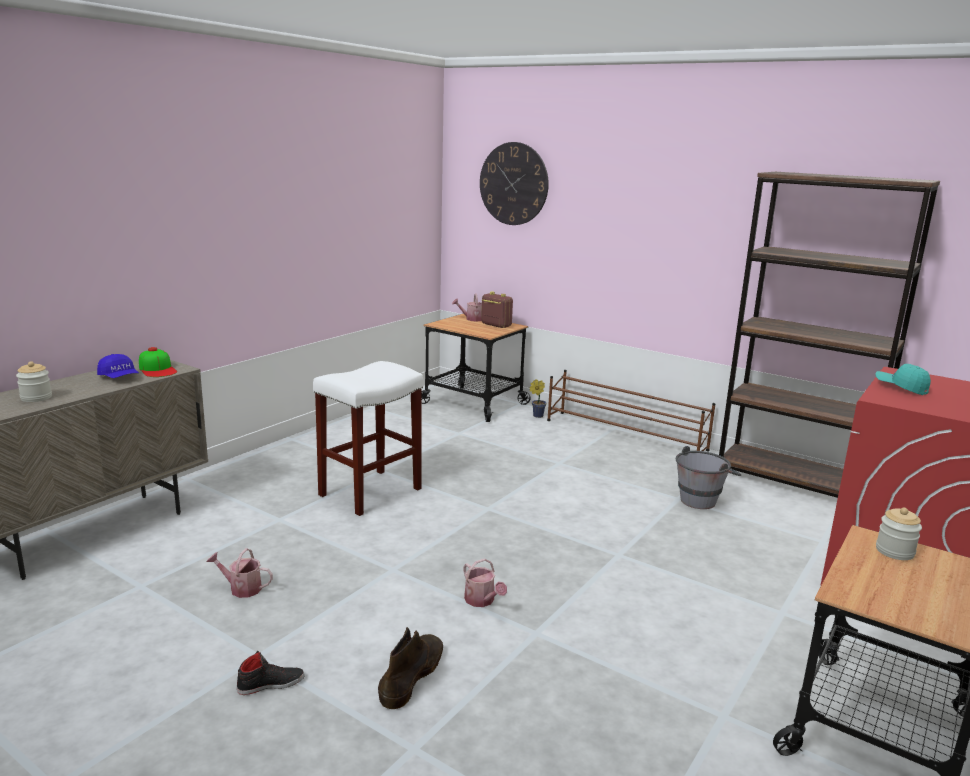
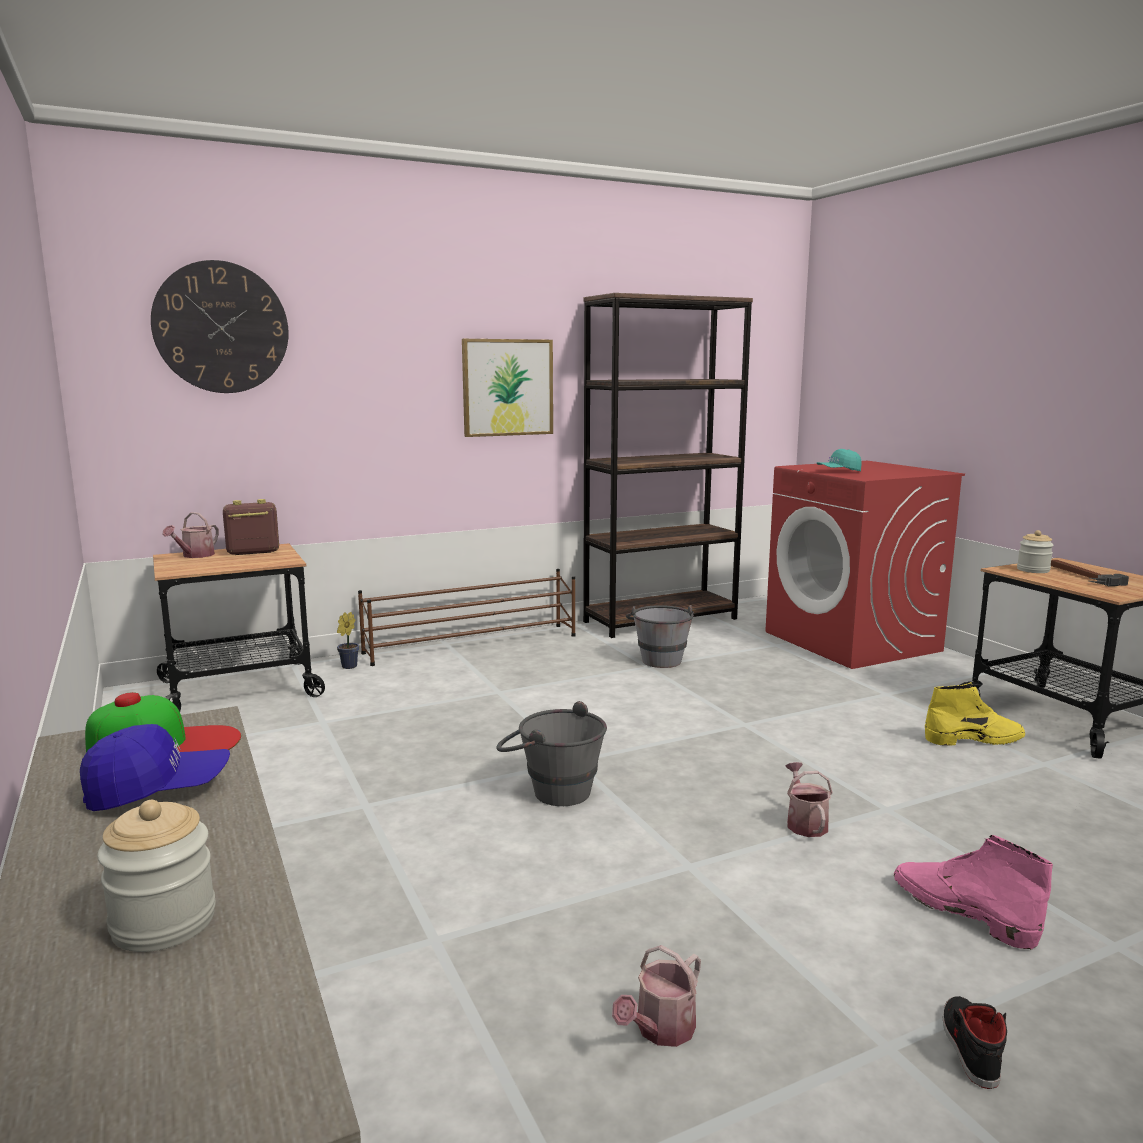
camera: 60 degrees left, 5 degrees down
white stool [313,361,423,516] -> none
brown boot [378,627,443,709] -> pink boot [894,835,1053,950]
watering can [463,559,507,607] -> watering can turned 90 degrees counterclockwise [785,762,833,837]
none -> picture [462,339,553,437]
none -> grey bucket [496,701,607,806]
none -> yellow boot [925,682,1025,746]
none -> hammer [1051,560,1129,586]

